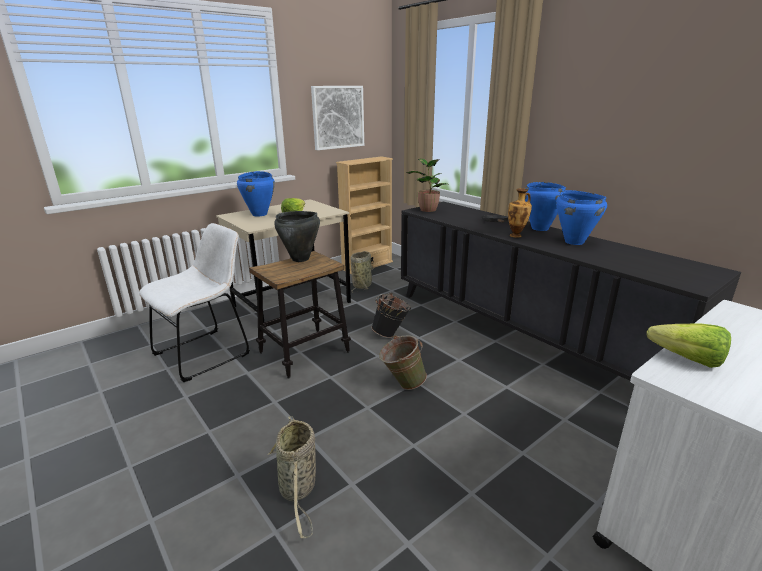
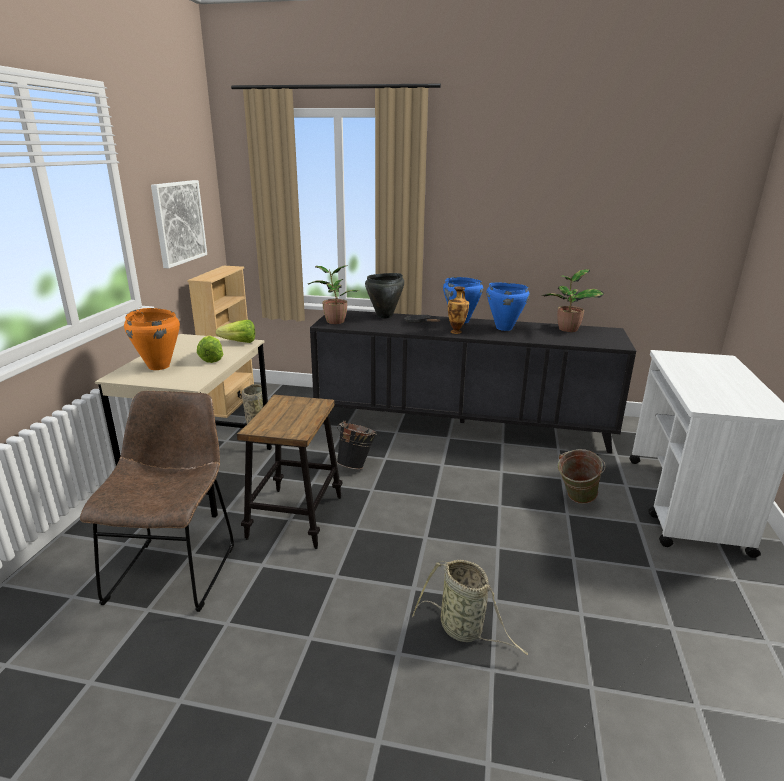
camera: 40 degrees left, 0 degrees up
white chair [139,223,250,382] -> brown chair [80,391,234,612]
blue cooking pot [237,171,275,217] -> orange cooking pot [124,308,180,370]
black cooking pot [274,211,320,262] -> black cooking pot moved to [365,273,404,319]
green bucket [379,335,427,390] -> green bucket moved to [558,449,606,504]
lettuce [647,323,731,368] -> lettuce moved to [216,320,255,343]
none -> potted plant [542,269,604,332]

